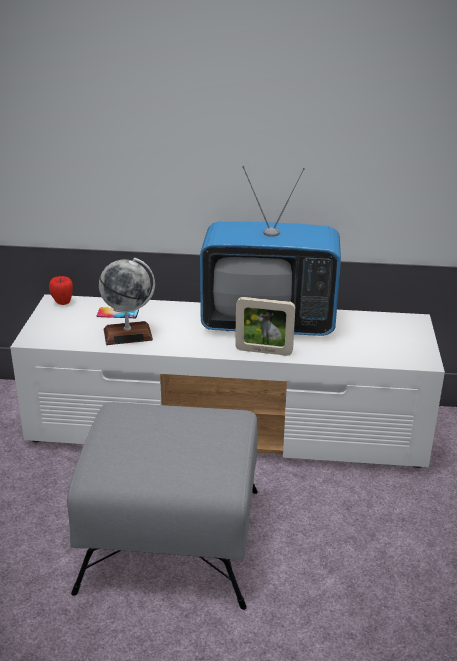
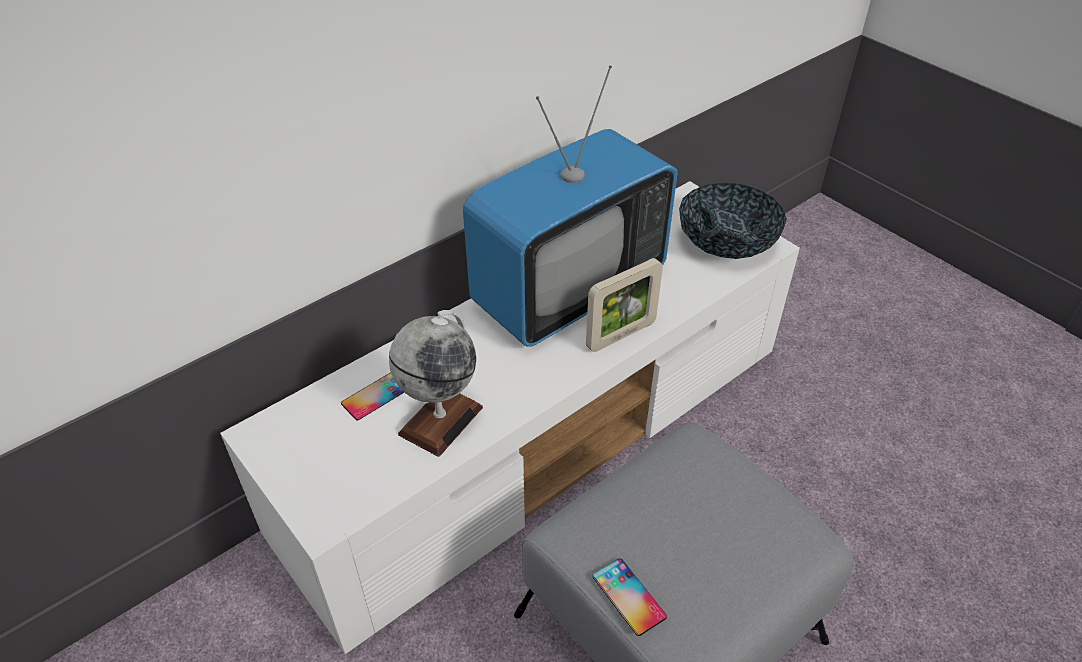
camera: 45 degrees left, 15 degrees up
apple [49,276,73,305] -> none
none -> phone [592,558,667,636]
none -> bowl [679,183,787,259]

